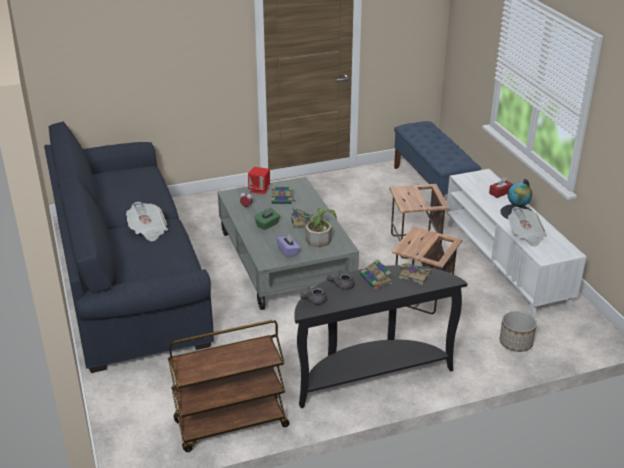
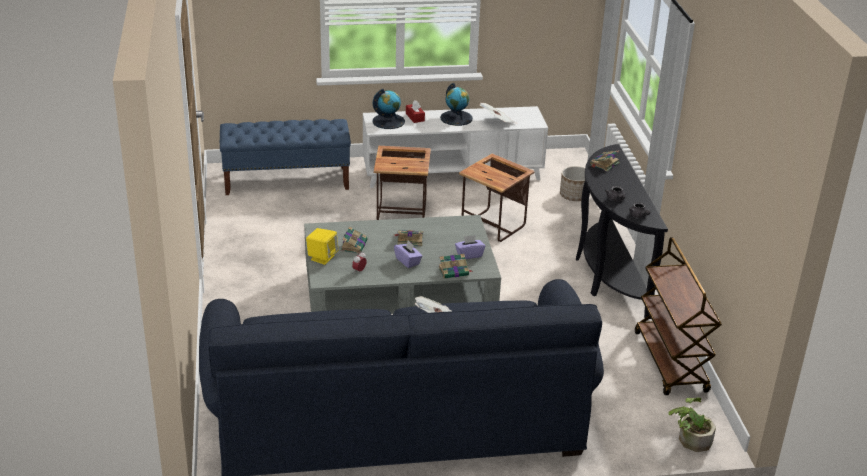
camera: 80 degrees left, 0 degrees up
red speaker [248,167,270,194] -> yellow speaker [306,228,338,265]
green tissue box [254,208,280,230] -> purple tissue box [394,241,423,268]
potted plant [302,208,337,247] -> potted plant moved to [668,397,716,452]
book [360,259,392,290] -> book moved to [438,254,472,279]
none -> globe [372,89,405,129]

